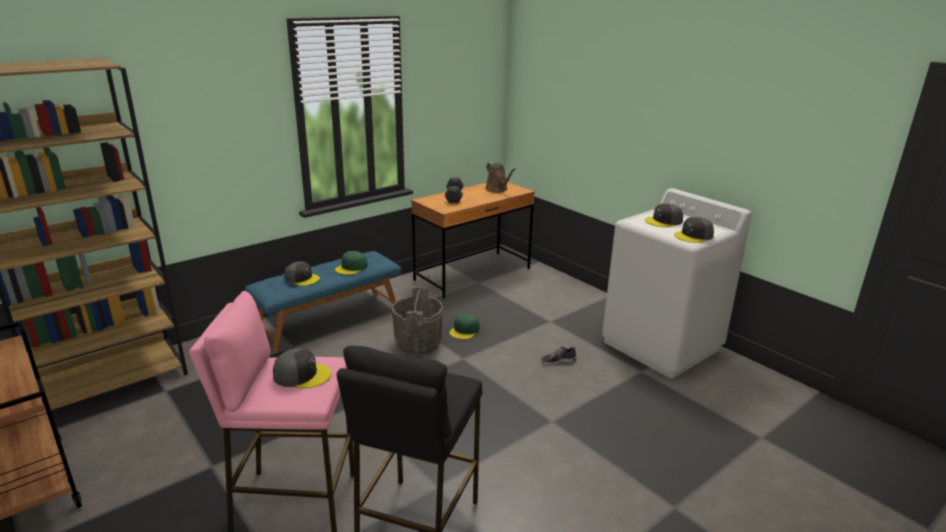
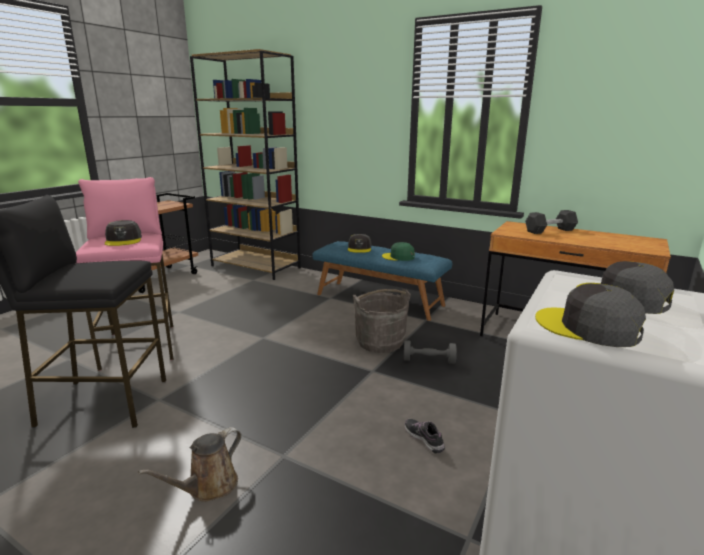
camera: 70 degrees right, 5 degrees down
green cap [450,313,480,339] -> grey dumbbell [403,340,457,364]
brown watering can [485,162,516,193] -> brown watering can moved to [138,427,242,502]

